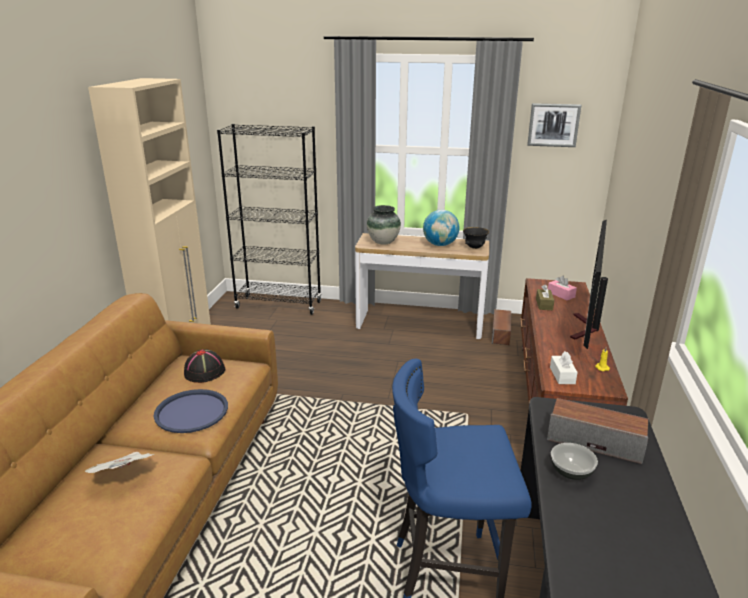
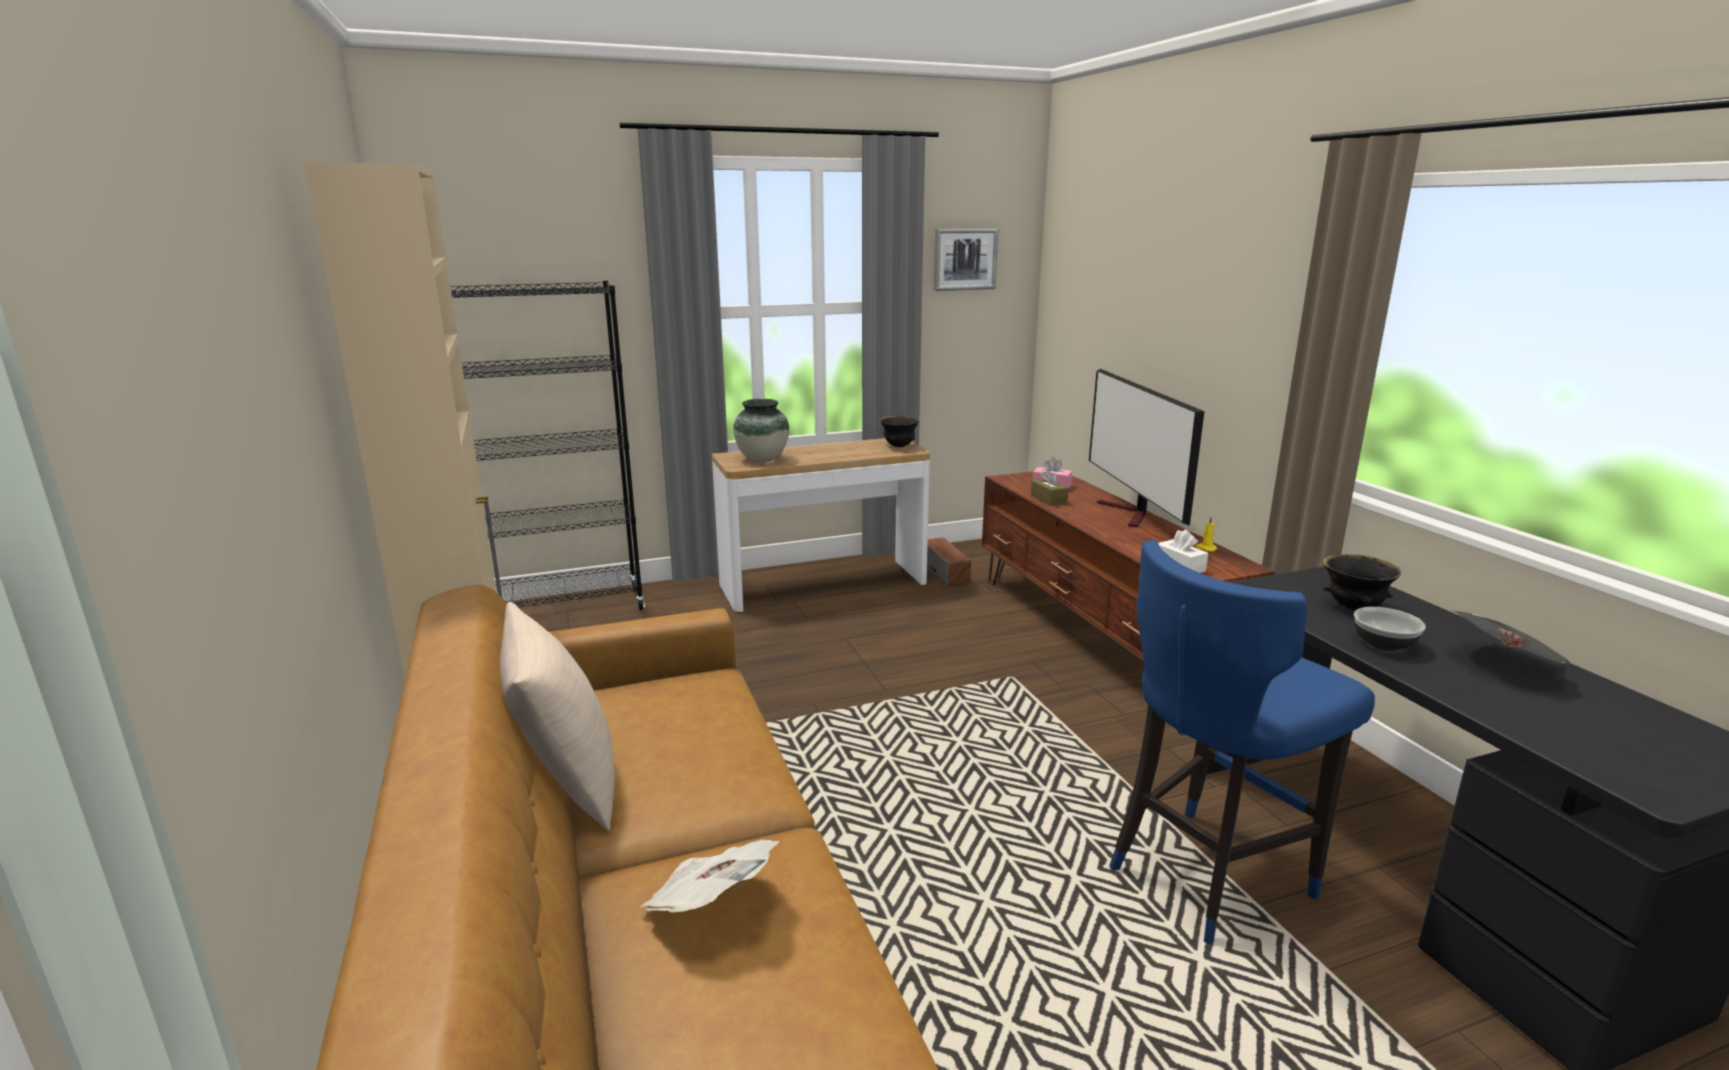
camera: 30 degrees left, 5 degrees down
blue tray [153,389,228,433] -> none
black hat [184,349,226,383] -> none
globe [423,210,459,246] -> none
speaker [547,398,649,464] -> black bowl [1322,554,1401,611]
none -> beige pillow [500,602,615,831]
none -> newspaper [1449,609,1571,665]

